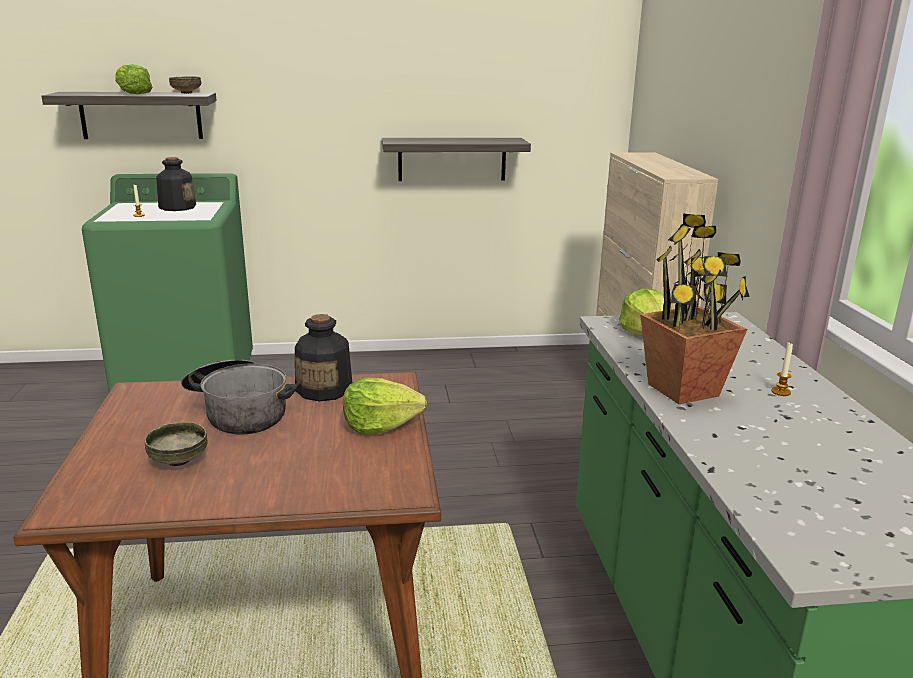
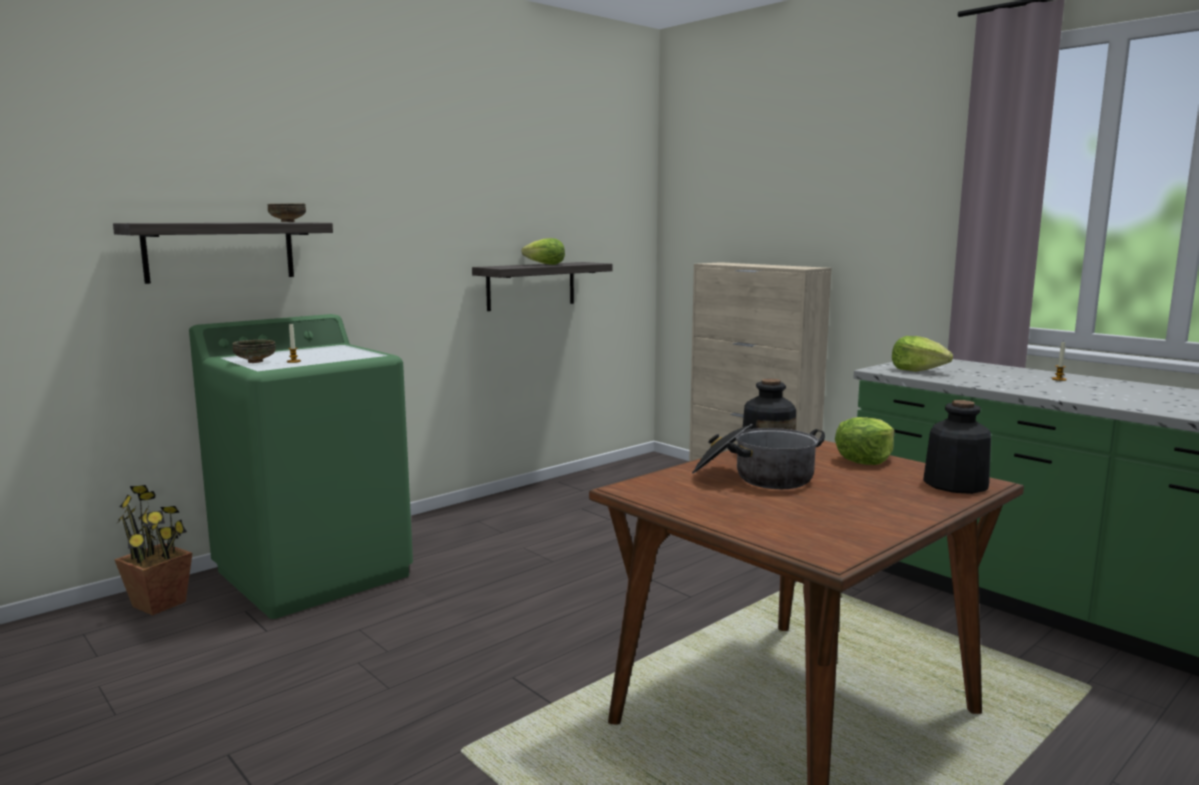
camera: 35 degrees left, 10 degrees down
lettuce [115,64,152,94] -> lettuce moved to [522,238,565,265]
bowl [145,422,207,466] -> bowl moved to [233,340,276,363]
bottle [156,157,196,211] -> bottle moved to [923,400,991,494]
potted plant [640,214,750,404] -> potted plant moved to [114,485,192,615]

